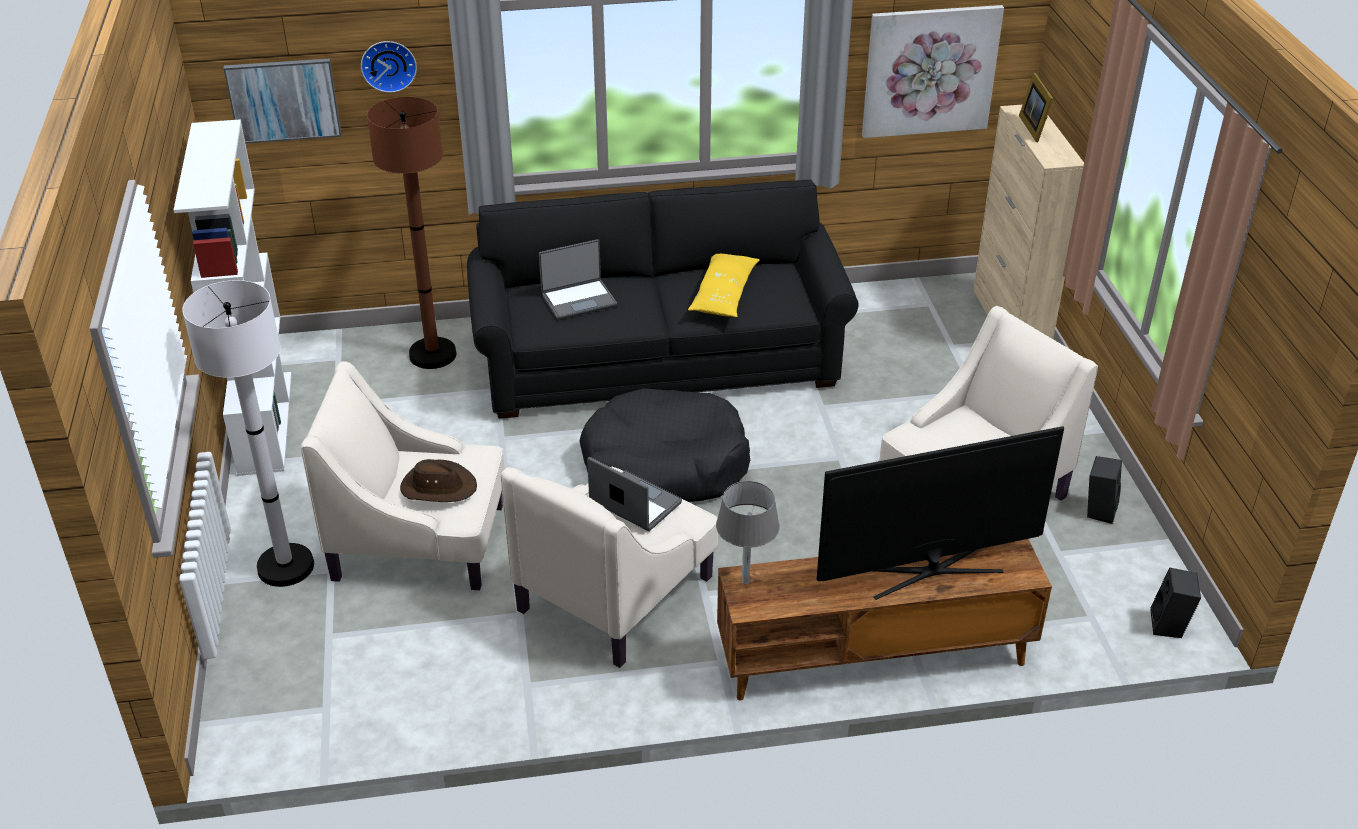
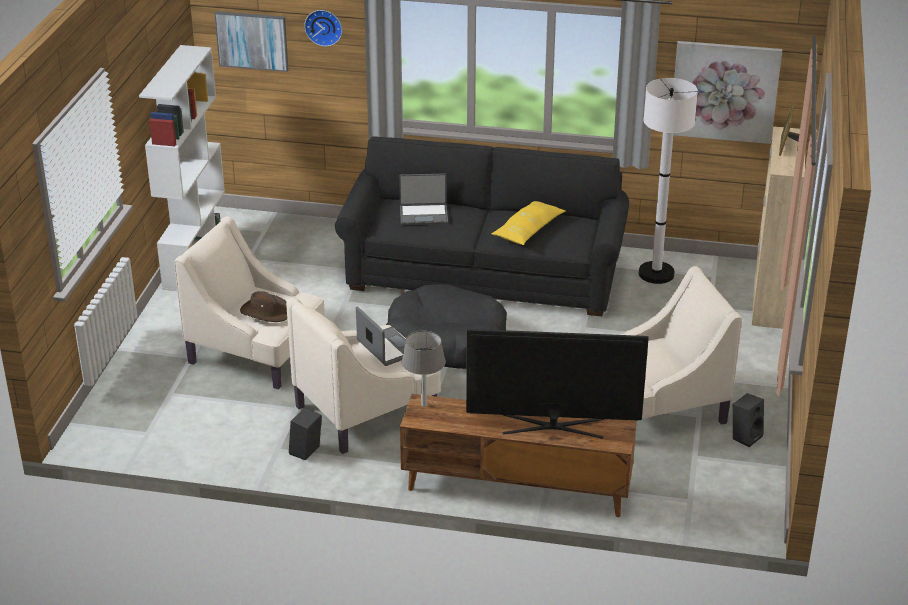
camera: 20 degrees right, 5 degrees down
white floor lamp [182,280,314,587] -> white floor lamp moved to [639,78,698,284]
brown floor lamp [367,97,457,369] -> none
black speaker [1151,568,1201,638] -> black speaker moved to [289,408,322,460]

